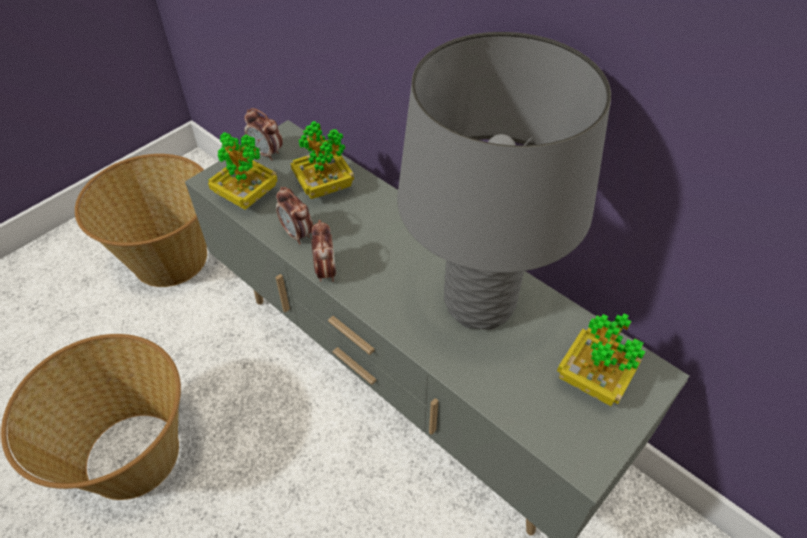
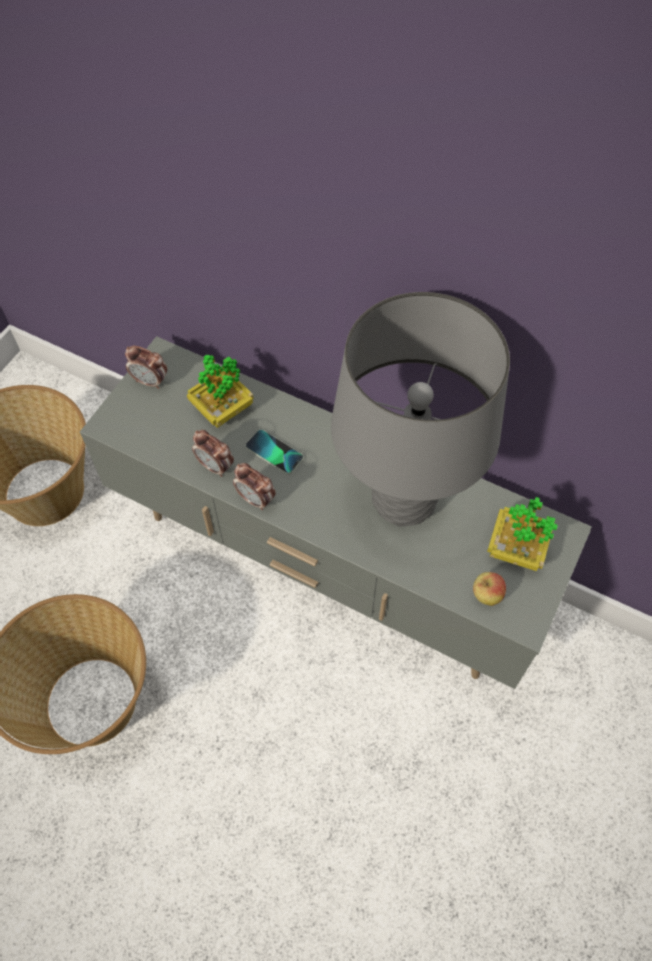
camera: 15 degrees left, 10 degrees up
potted plant [208,132,277,210] -> none
alarm clock [311,220,336,282] -> alarm clock turned 150 degrees clockwise [233,463,276,510]
none -> phone [246,430,303,474]
none -> apple [473,572,506,606]

